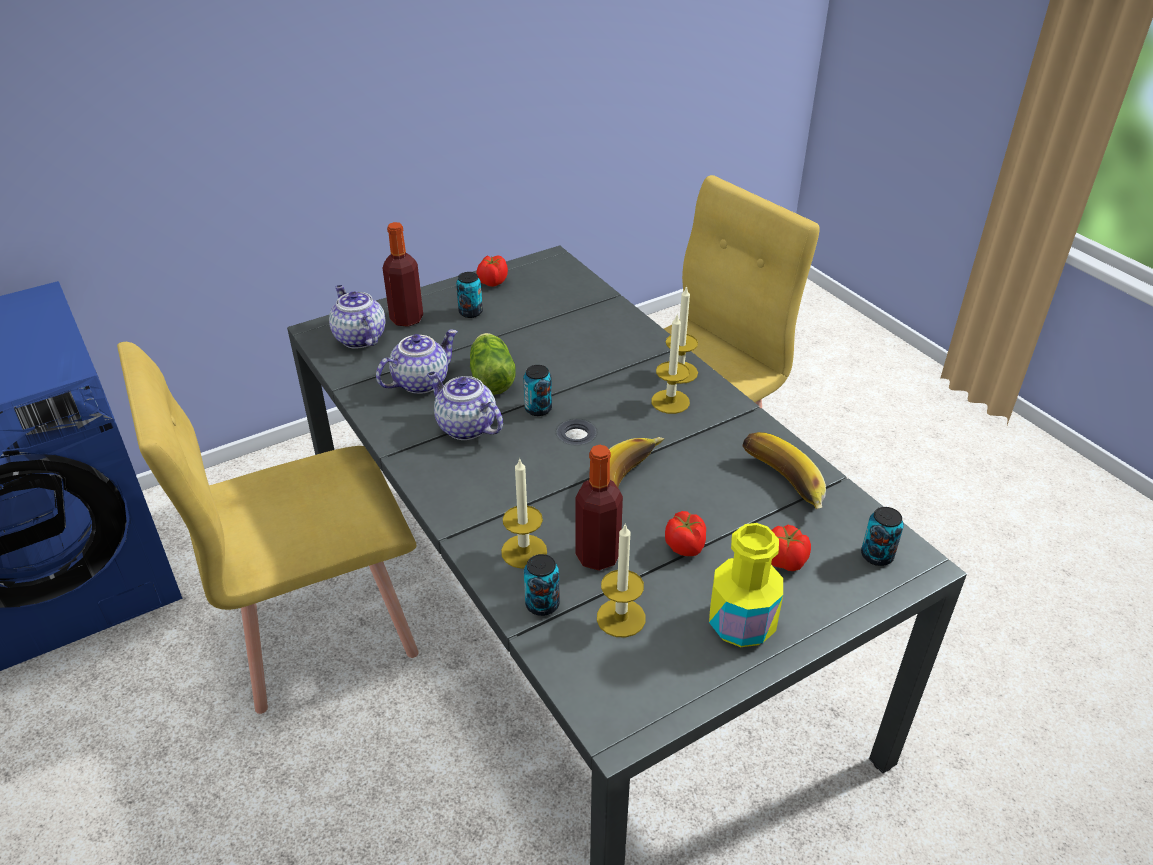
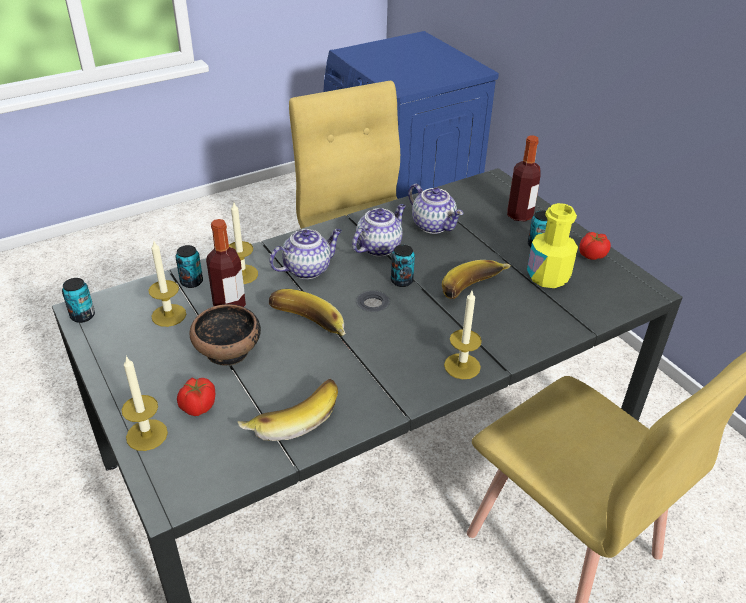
camera: 90 degrees right, 0 degrees up
teapot [329,285,386,349] -> teapot moved to [269,229,342,279]
lettuce [470,333,516,395] -> none
candle [651,315,690,414] -> candle moved to [122,356,168,451]
tomato [665,511,706,556] -> bowl [189,304,261,366]
yellow bottle [709,523,783,647] -> yellow bottle moved to [527,203,578,288]
can [861,507,904,566] -> can moved to [62,278,95,323]
none -> banana [442,260,512,299]

